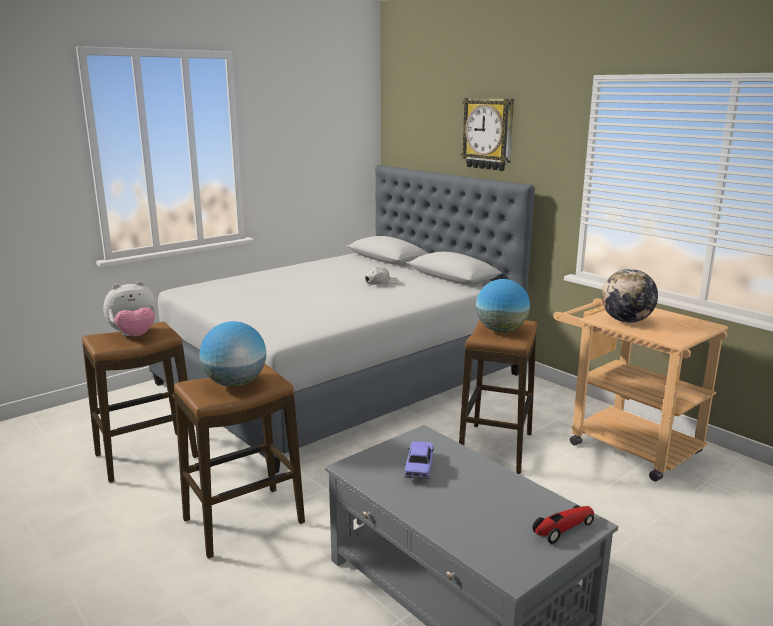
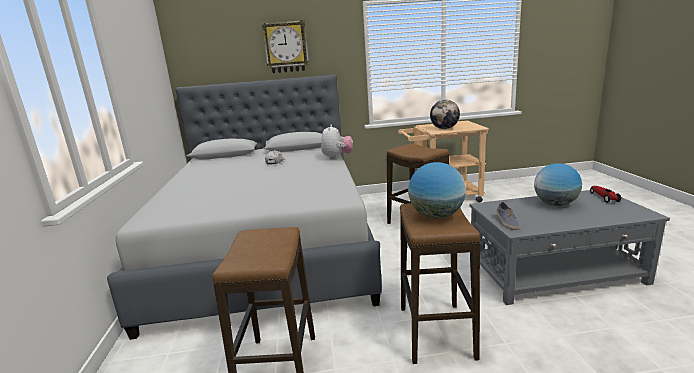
camera: 55 degrees left, 0 degrees up
plush toy [104,281,157,336] -> plush toy moved to [321,125,353,159]
toy car [404,441,434,479] -> none
globe [476,279,530,332] -> globe moved to [534,163,582,206]
none -> shoe [496,202,521,230]

